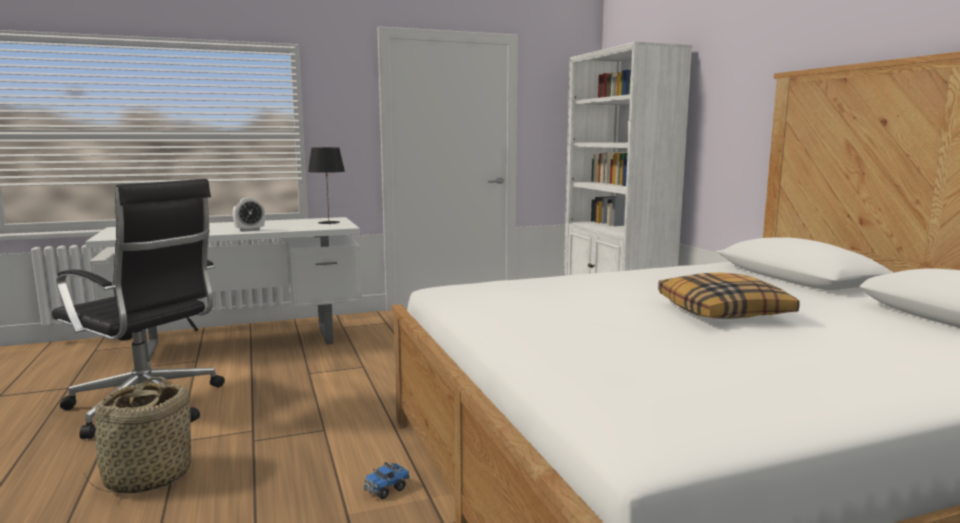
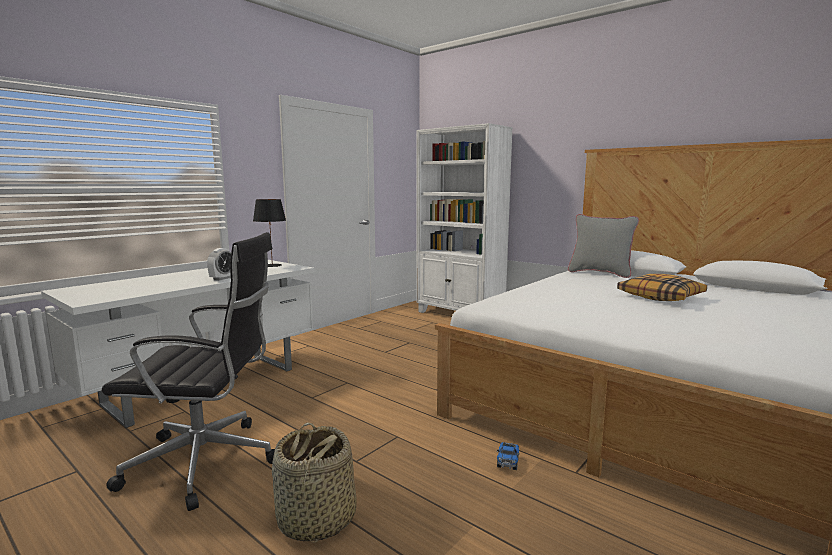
camera: 30 degrees left, 0 degrees up
none -> grey pillow [568,214,639,278]

